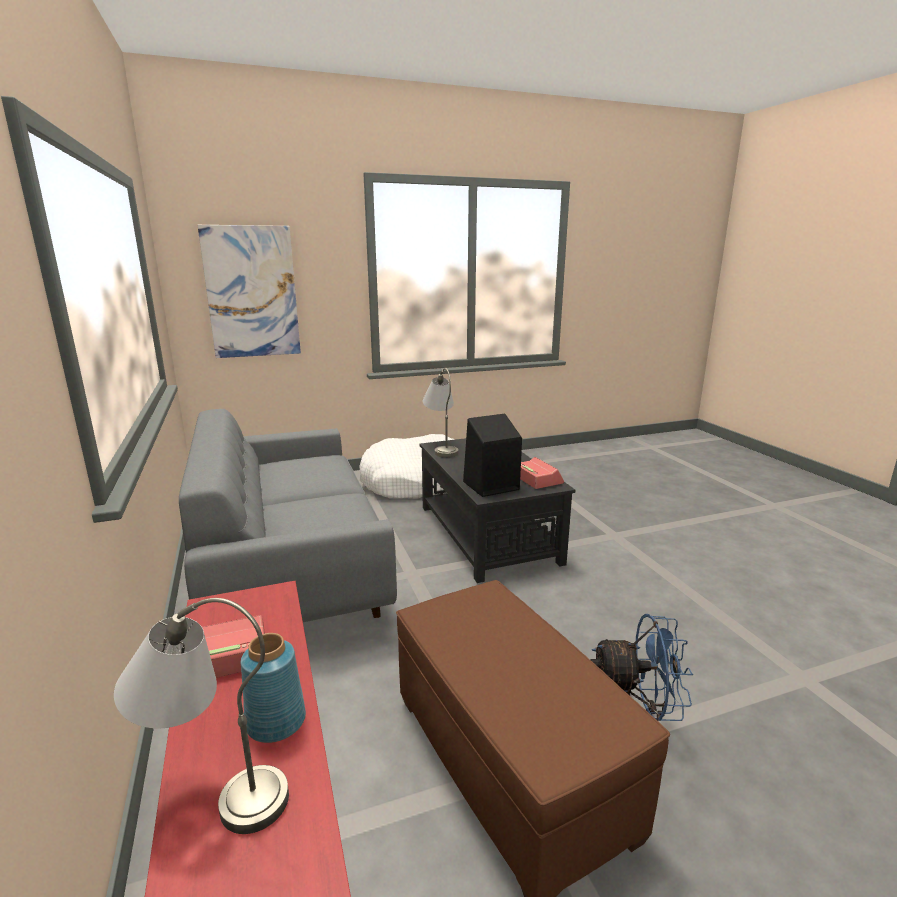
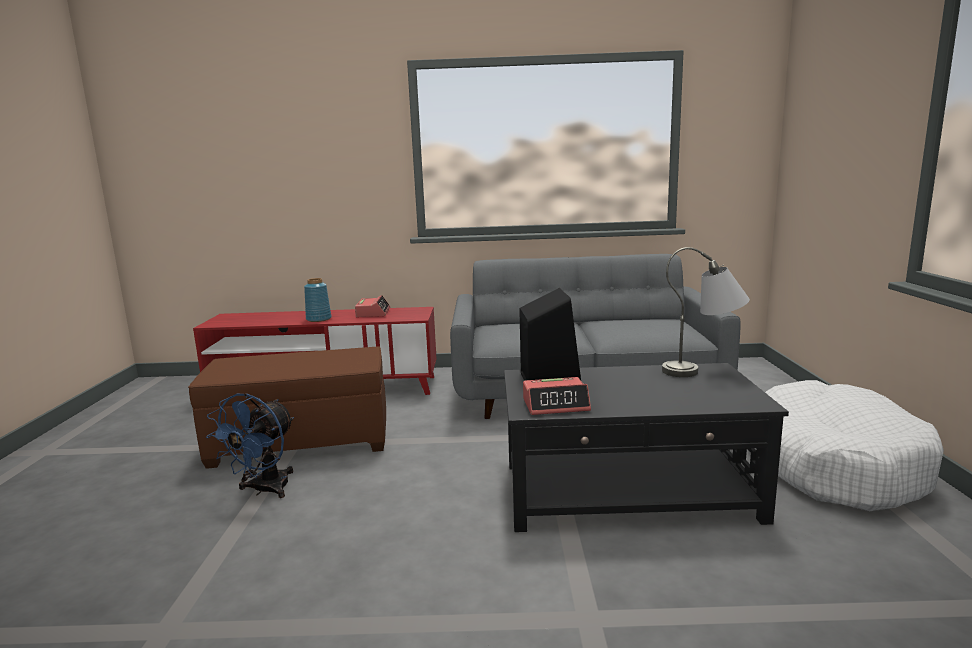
camera: 110 degrees right, 5 degrees down
grey table lamp [114,598,289,834] -> none
picture [197,225,301,358] -> none

